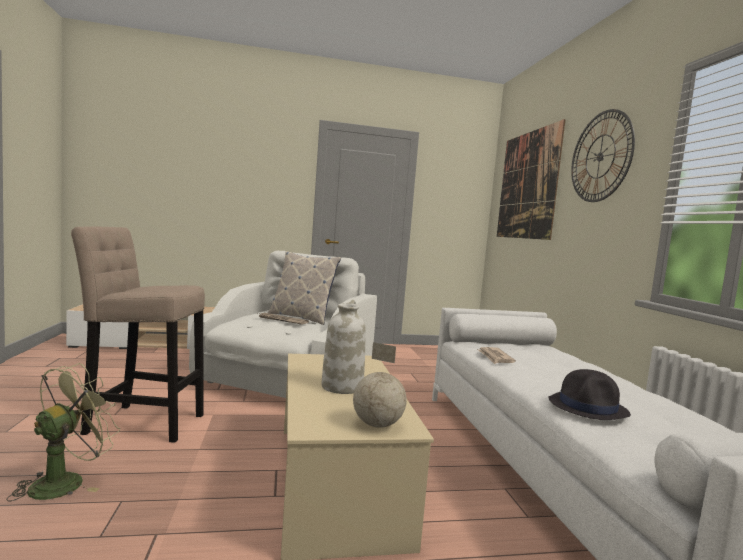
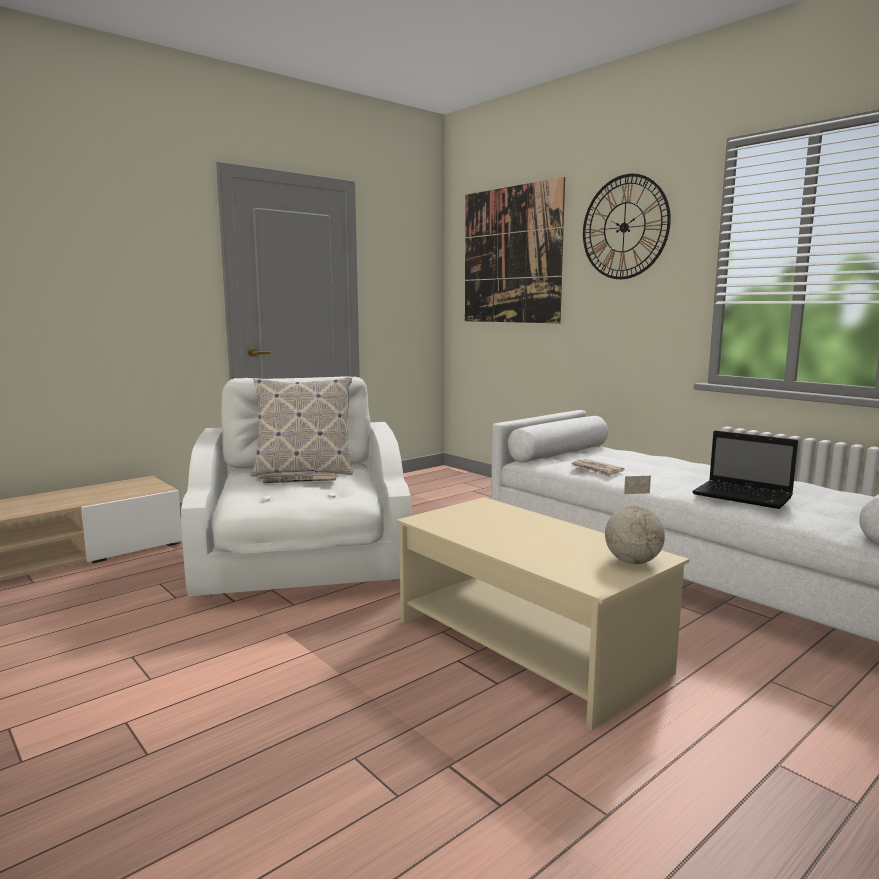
camera: 30 degrees left, 5 degrees up
green fan [6,363,120,502] -> none
beige stool [71,227,205,443] -> none
white vase [321,300,366,394] -> none
black hat [548,369,631,420] -> laptop [692,431,798,509]

